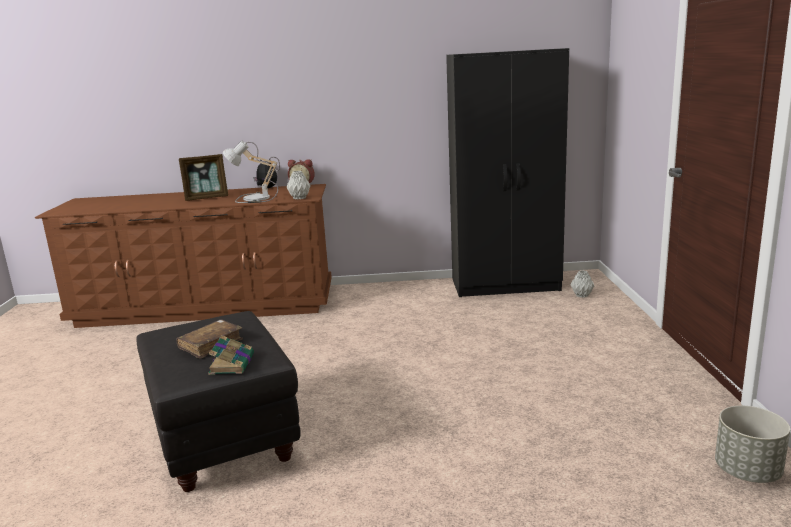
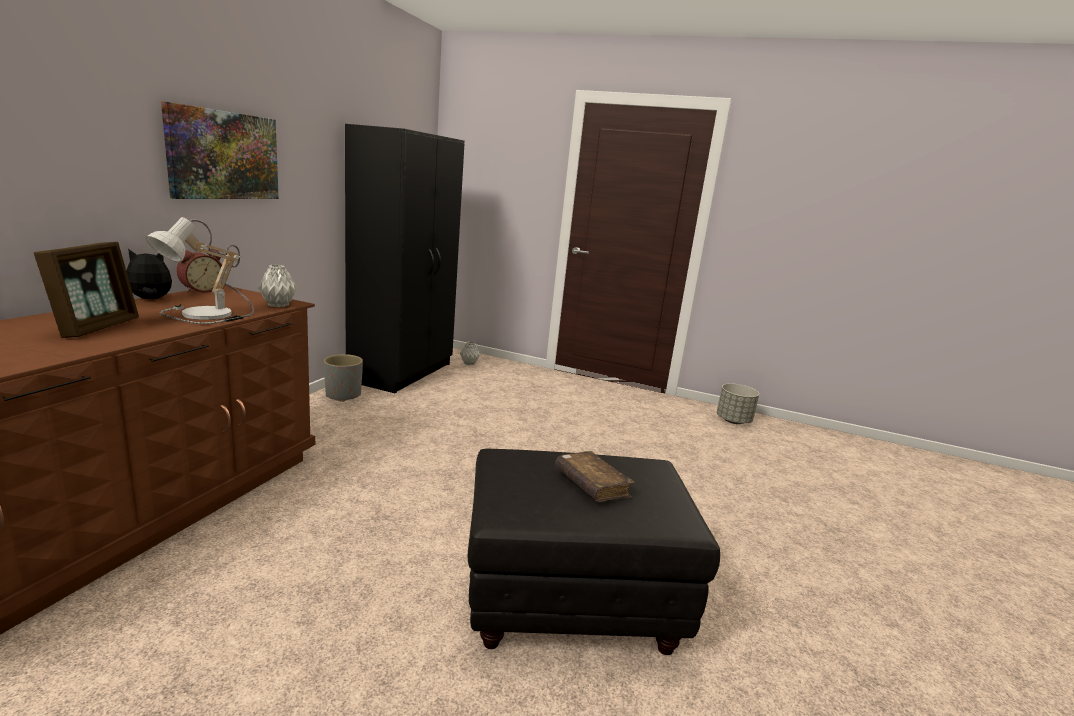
camera: 70 degrees left, 0 degrees up
book [208,335,254,375] -> none
none -> picture [161,101,279,199]
none -> grey planter [324,354,363,402]

